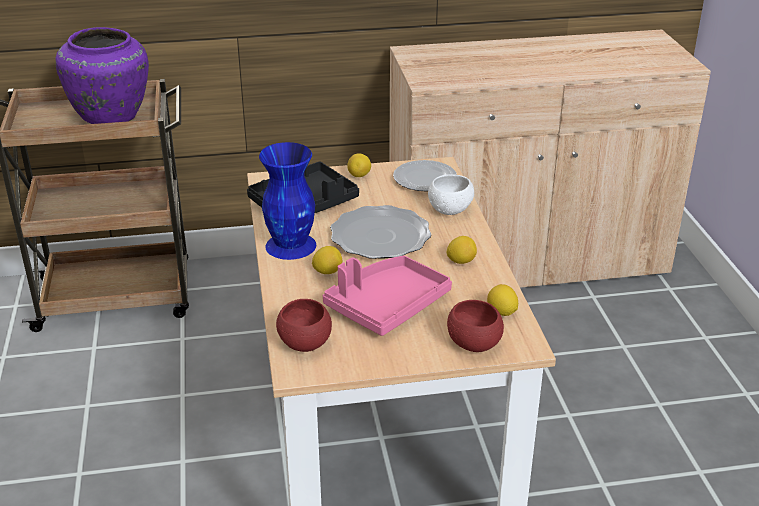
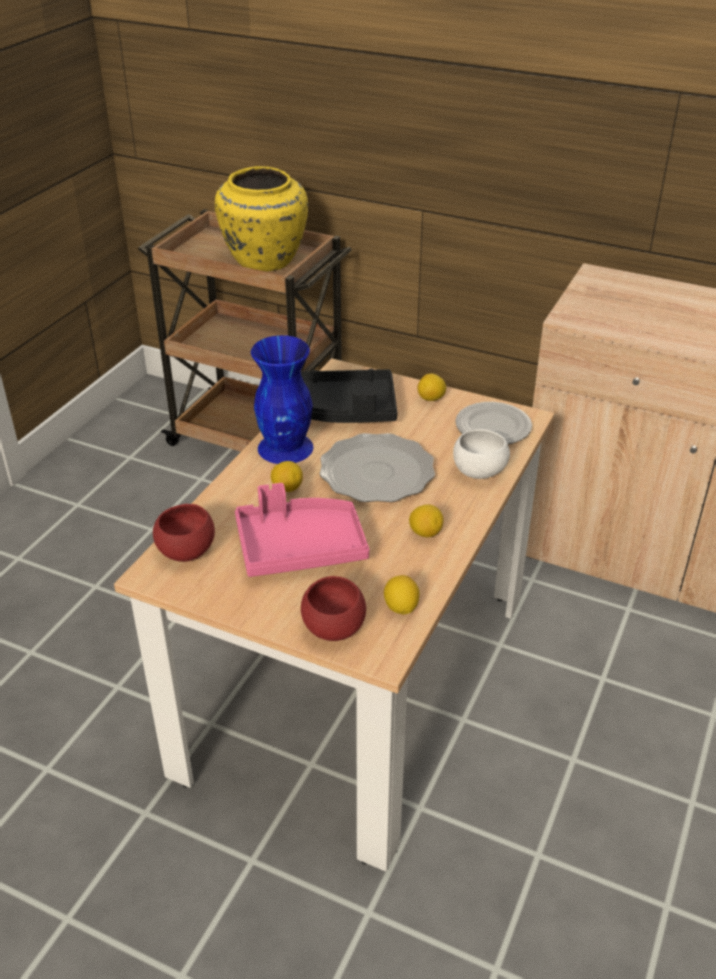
camera: 35 degrees right, 5 degrees up
purple vase [55,27,149,124] -> yellow vase [215,166,308,272]

